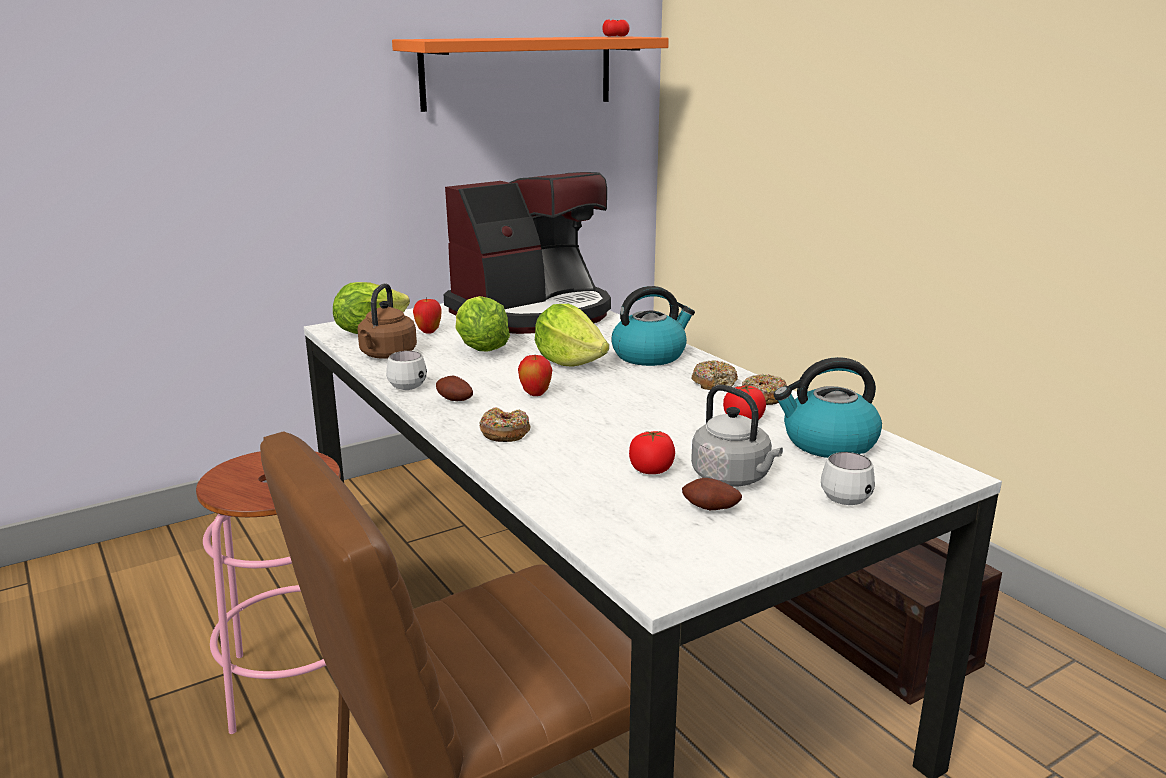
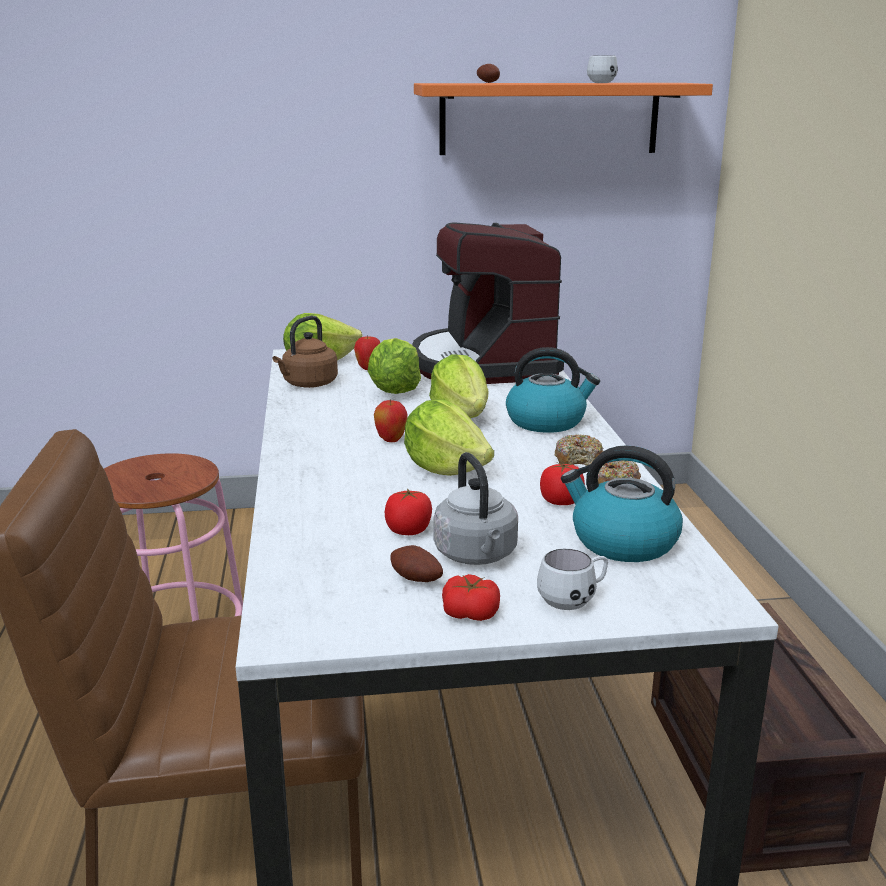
camera: 25 degrees right, 0 degrees up
white mug [386,351,427,390] -> white mug moved to [587,55,618,83]
potato [436,376,473,401] -> potato moved to [477,64,500,83]
coffee machine [444,172,611,334] -> coffee machine turned 90 degrees clockwise [412,222,564,384]
donut [479,407,530,442] -> none
tomato [602,20,630,37] -> tomato moved to [442,574,500,621]
none -> lettuce [404,399,494,476]

